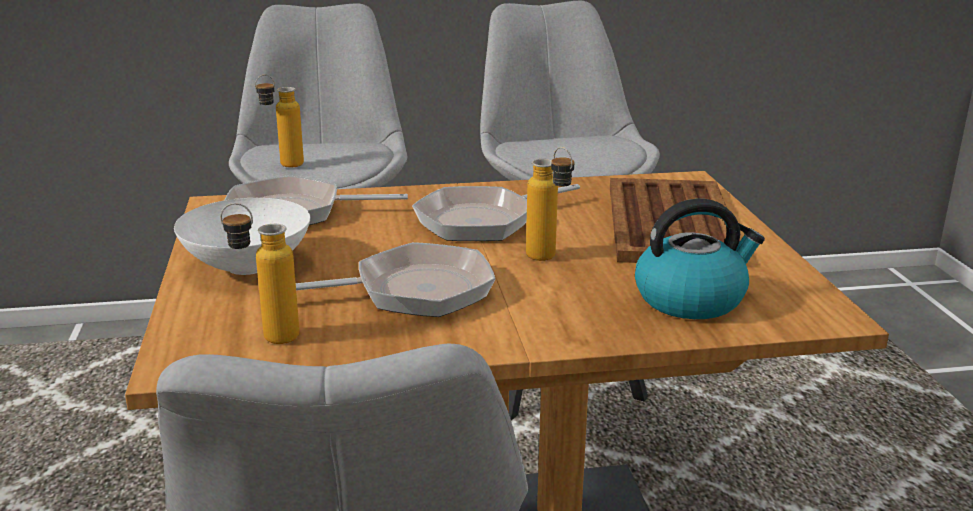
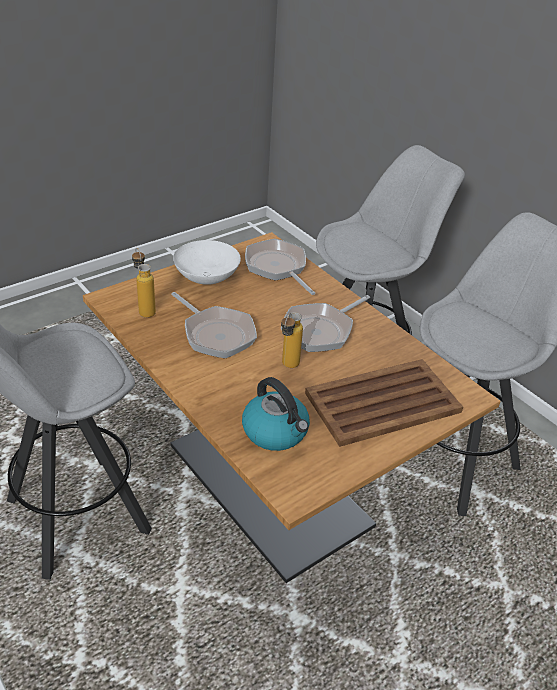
camera: 60 degrees right, 15 degrees up
bottle [255,74,304,168] -> none
frying pan [412,184,580,241] -> frying pan turned 75 degrees counterclockwise [281,295,370,352]

